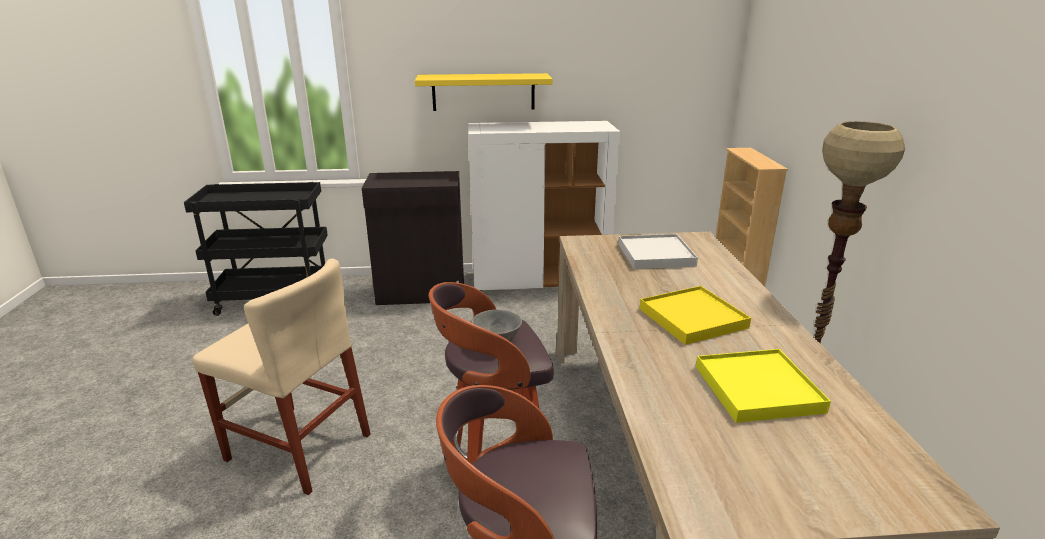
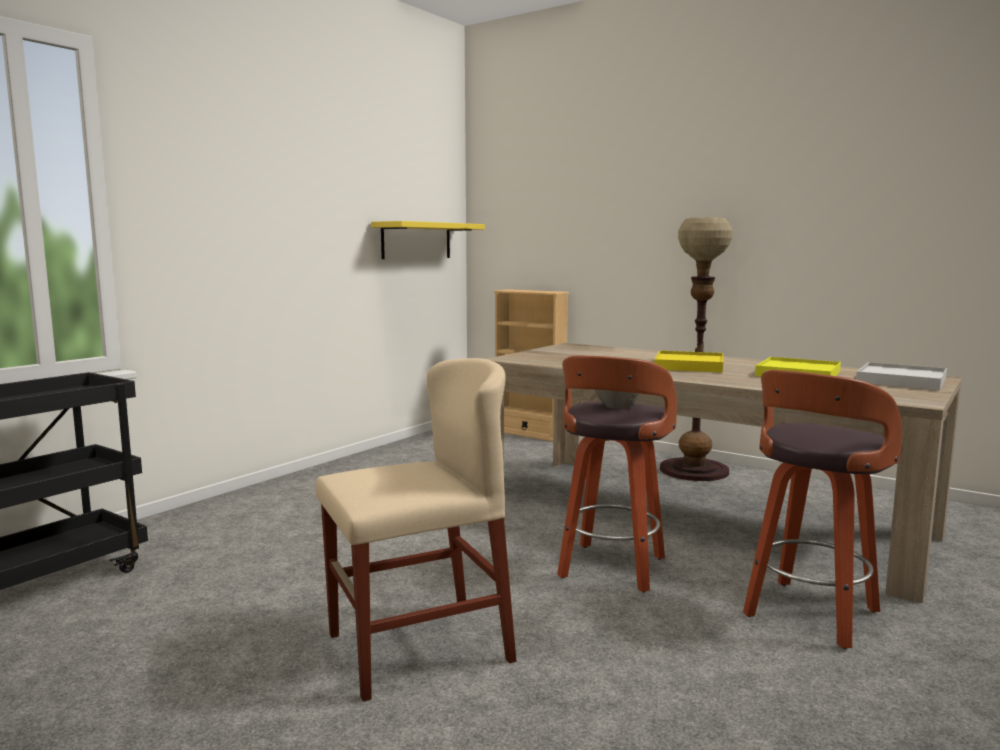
camera: 50 degrees left, 15 degrees down
black cabinet [362,171,464,305] -> none
yellow shelf [415,73,553,111] -> yellow shelf moved to [371,221,485,259]
white cabinet [468,121,620,291] -> none
white tray [619,234,698,269] -> white tray moved to [856,362,947,390]

